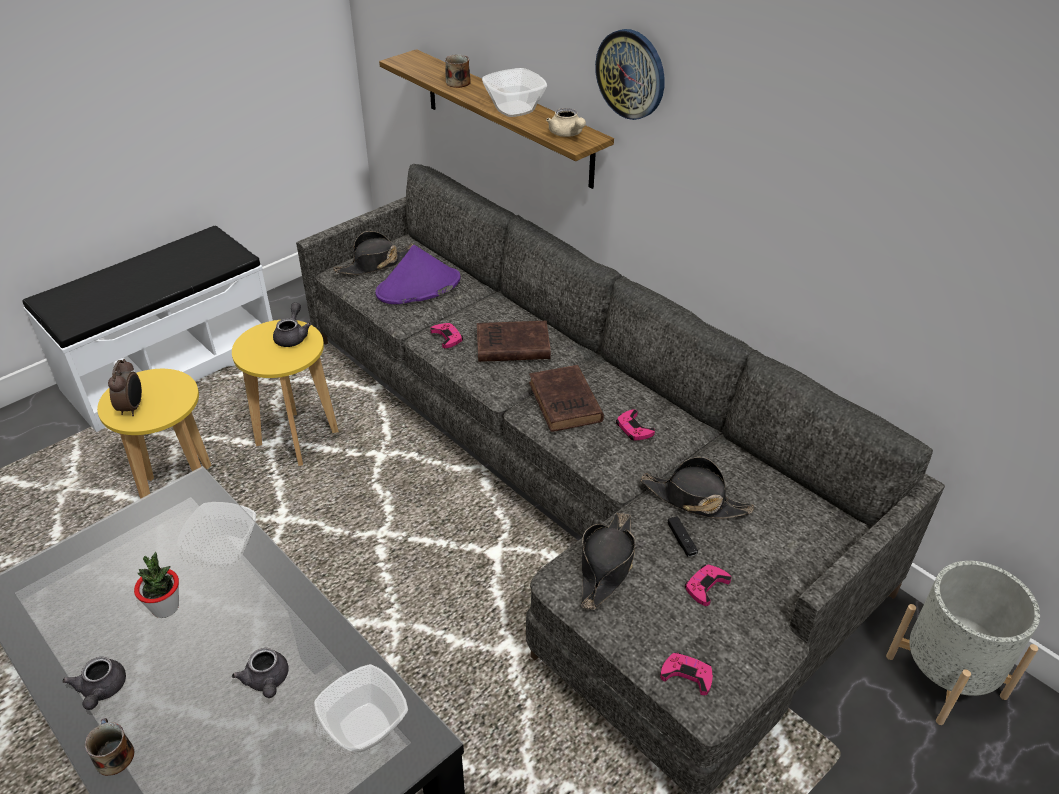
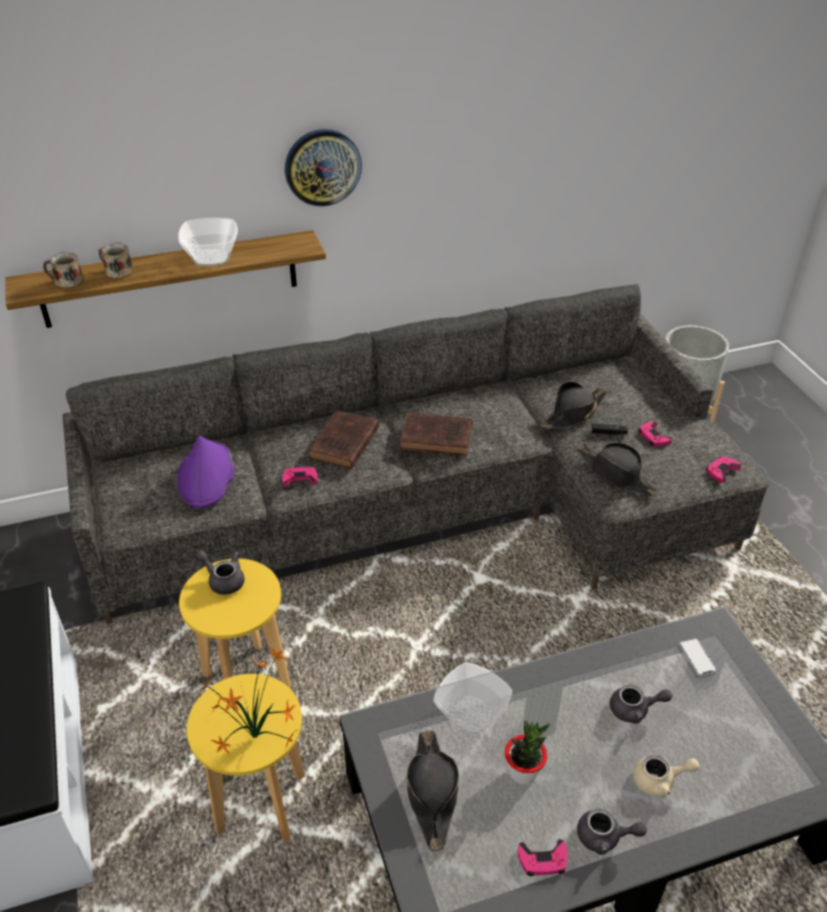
camera: 65 degrees left, 0 degrees up
mug [85,718,135,776] -> mug moved to [43,251,84,288]
alarm clock [108,359,142,416] -> potted plant [198,646,297,755]
bowl [314,664,408,752] -> phone [679,638,717,676]
black hat [333,231,413,275] -> black hat moved to [407,730,459,851]
beige teapot [546,108,586,137] -> beige teapot moved to [633,755,700,797]
pink game controller [616,409,655,441] -> pink game controller moved to [518,839,567,876]

